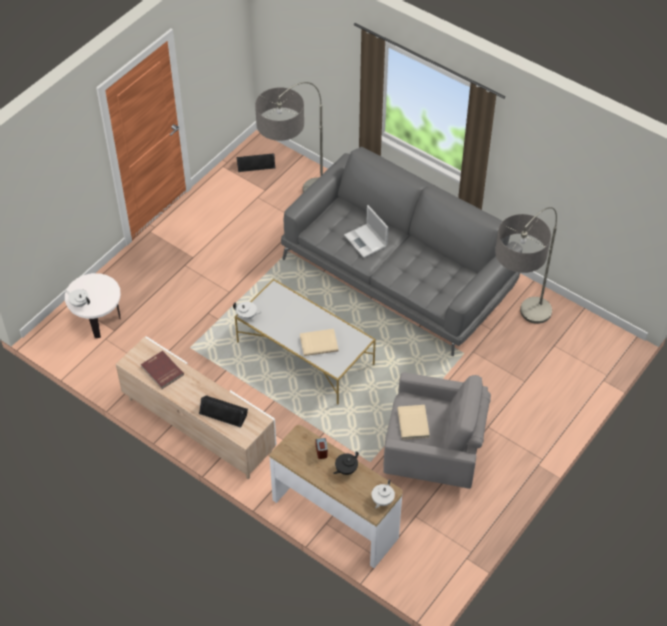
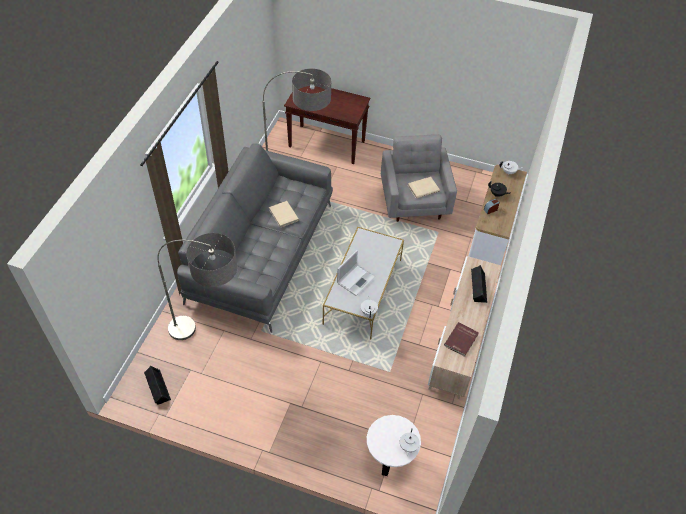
camera: 110 degrees left, 0 degrees up
beige book [300,329,339,356] -> beige book moved to [269,201,299,228]
laptop [344,205,388,258] -> laptop moved to [337,250,375,296]
none -> brown console table [284,86,370,164]

